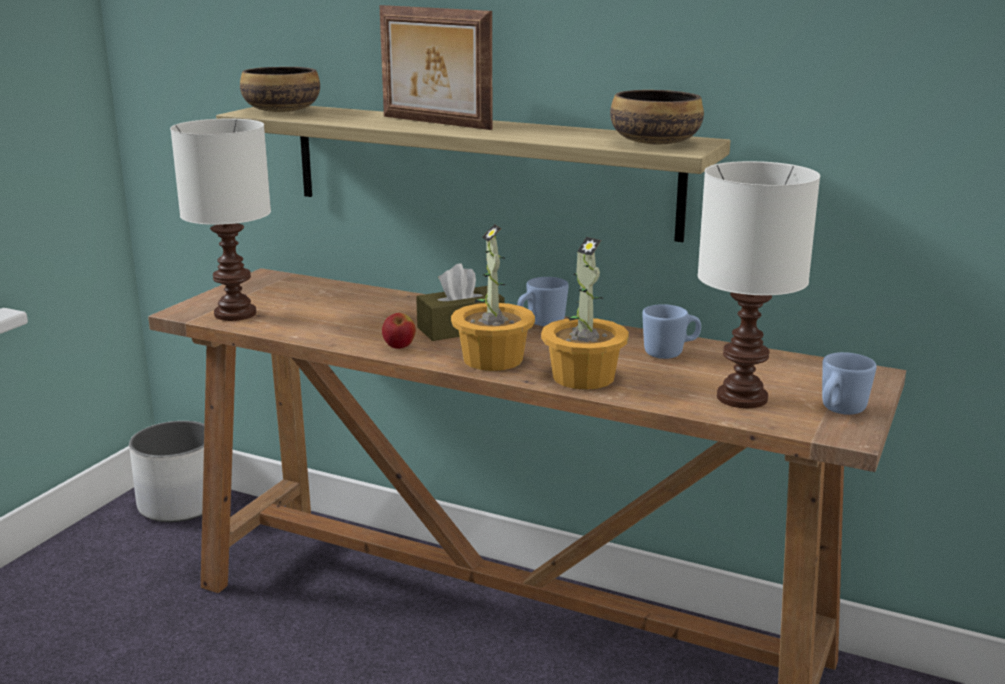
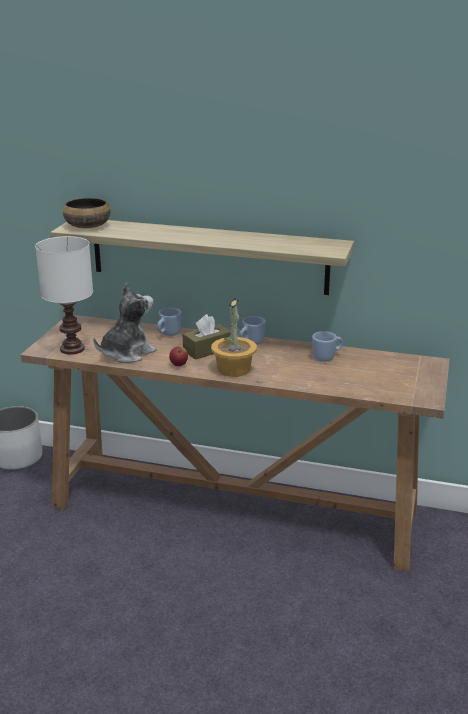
camera: 10 degrees left, 5 degrees up
picture frame [379,5,493,130] -> none
potted plant [541,237,629,390] -> none
bowl [610,90,704,145] -> none
white table lamp [698,161,820,408] -> none
blue mug [822,352,877,415] -> blue mug moved to [157,308,182,336]
none -> plush toy [93,283,157,363]

